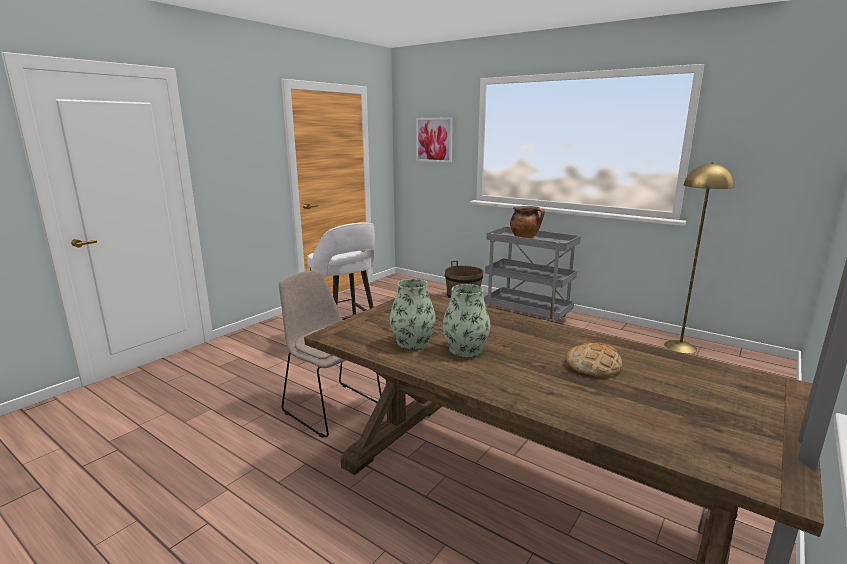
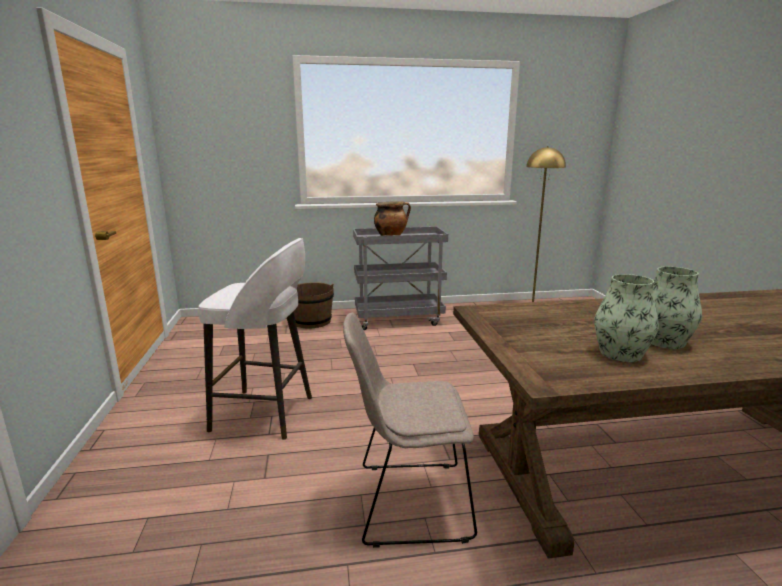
camera: 45 degrees left, 0 degrees up
picture [416,117,453,163] -> none
bread [566,342,622,377] -> none

